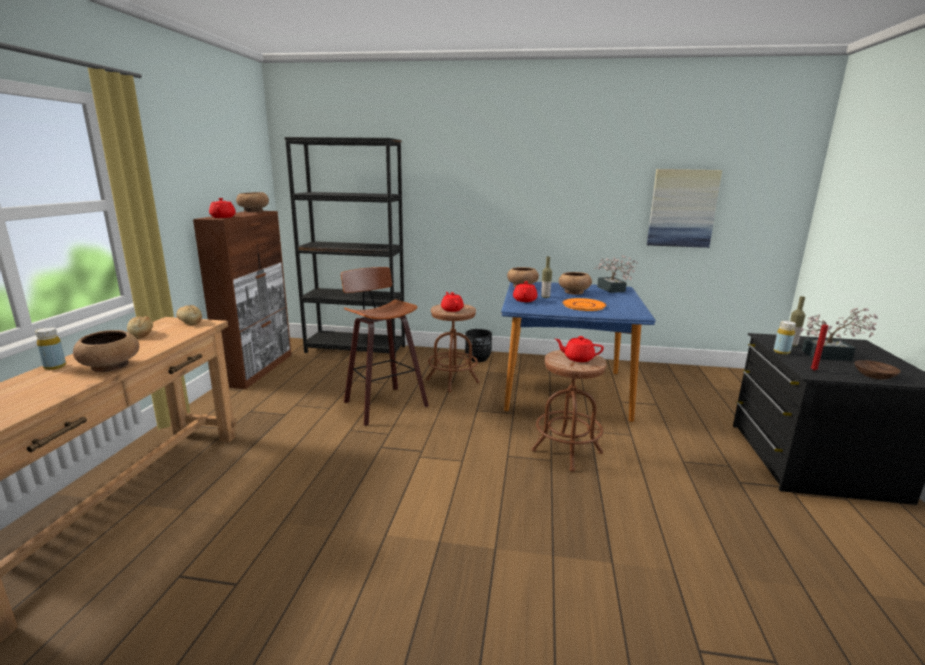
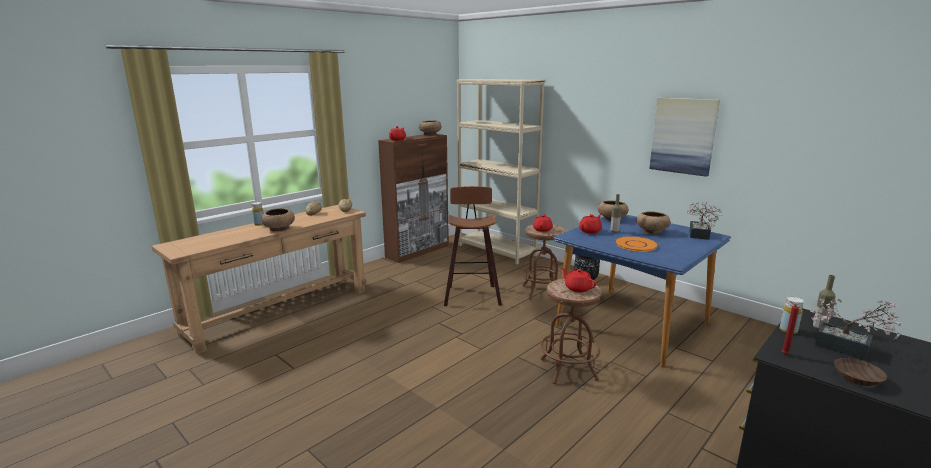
camera: 35 degrees right, 0 degrees up
black bookcase [284,137,405,359] -> beige bookcase [457,79,545,264]
picture [647,169,722,248] -> picture moved to [649,98,720,177]

